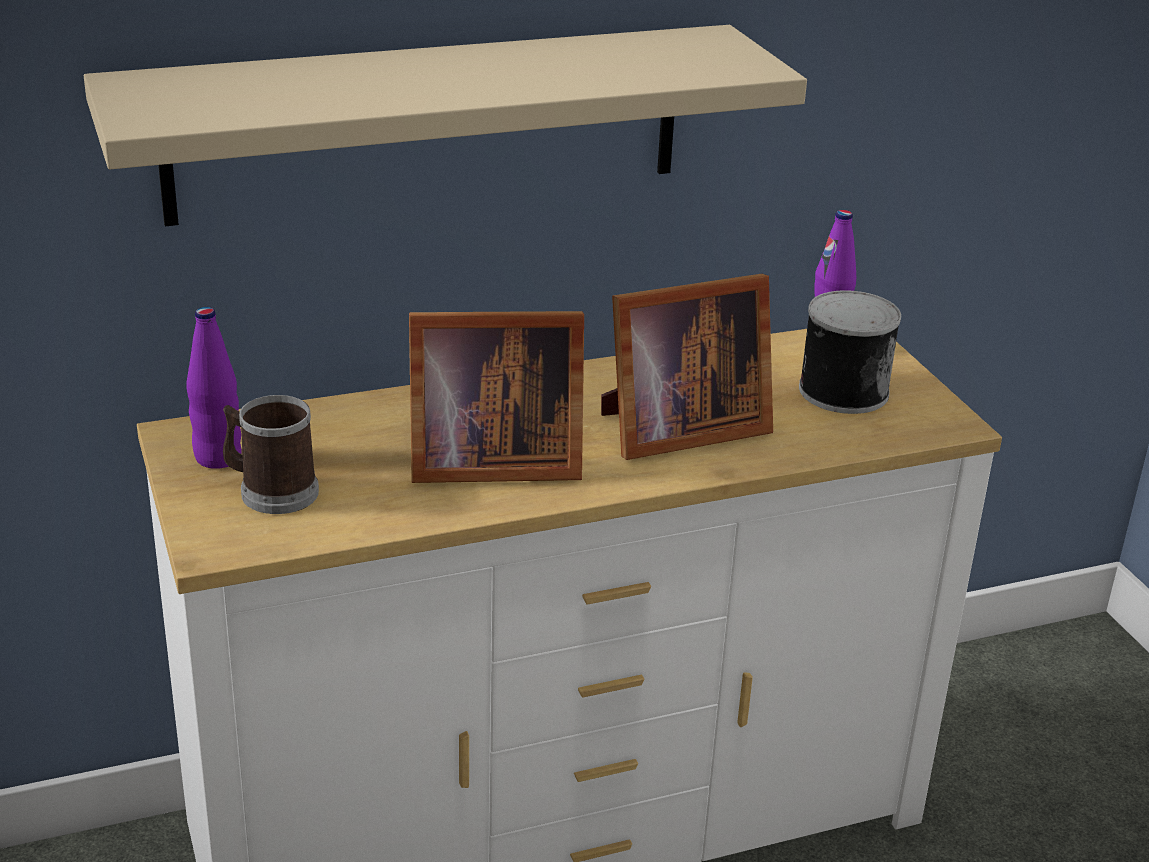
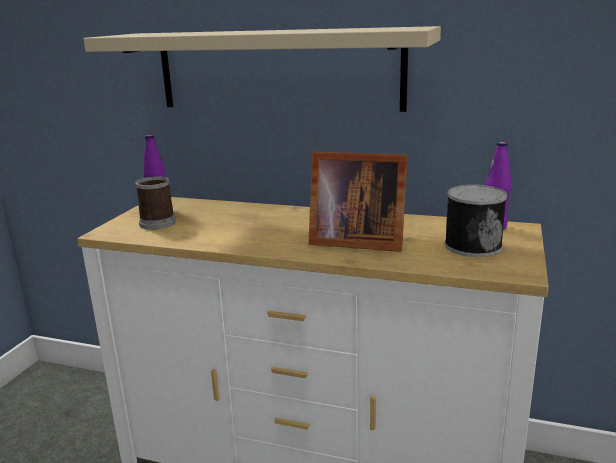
camera: 40 degrees right, 10 degrees down
picture frame [409,311,584,483] -> none

